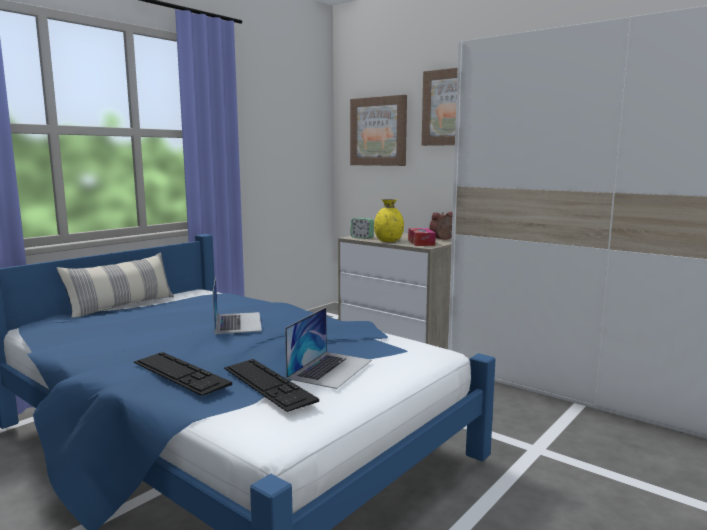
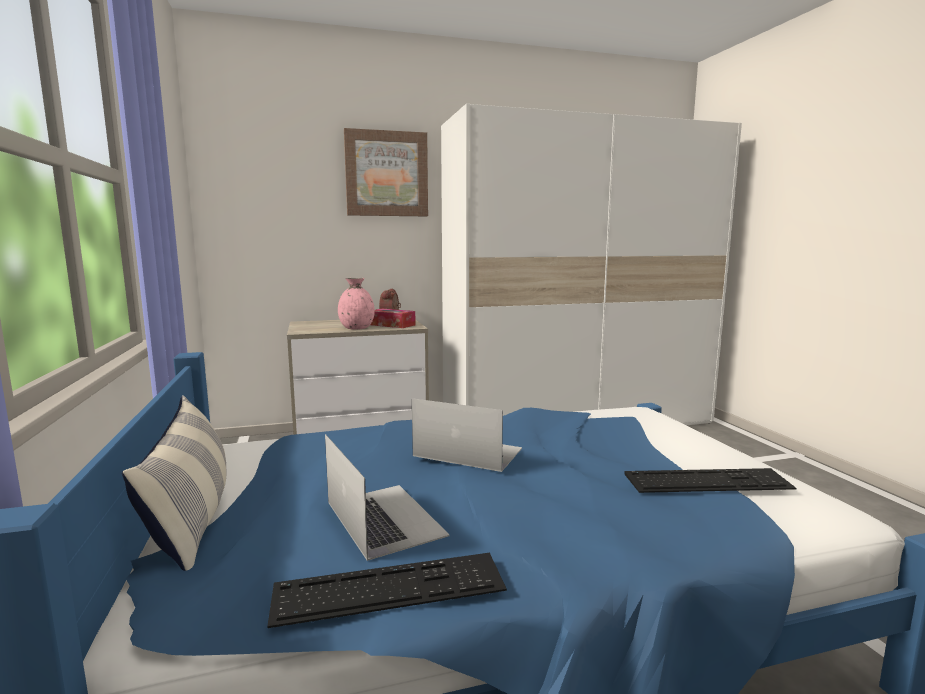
camera: 55 degrees left, 0 degrees up
keyboard [134,352,232,396] -> keyboard moved to [267,553,507,628]
laptop [285,307,372,389] -> laptop moved to [325,434,450,561]
picture [350,95,407,166] -> none
alarm clock [351,218,374,239] -> none
yellow vase [374,199,404,242] -> pink vase [338,278,375,330]

